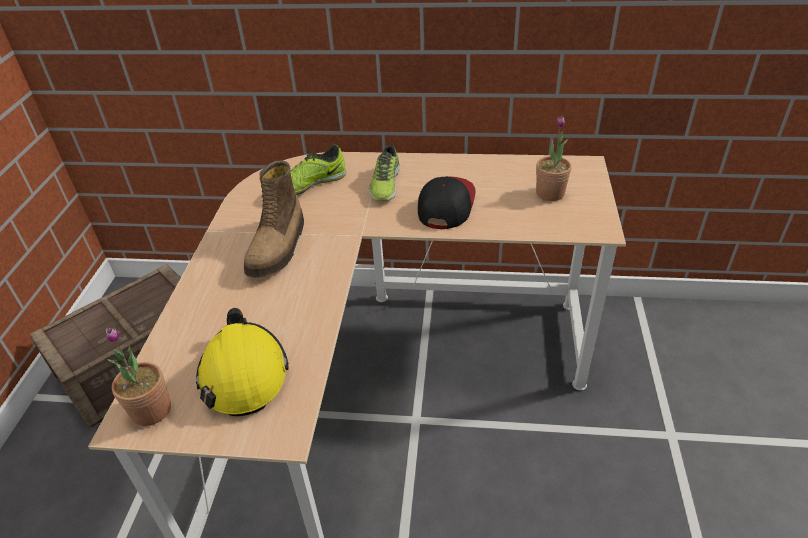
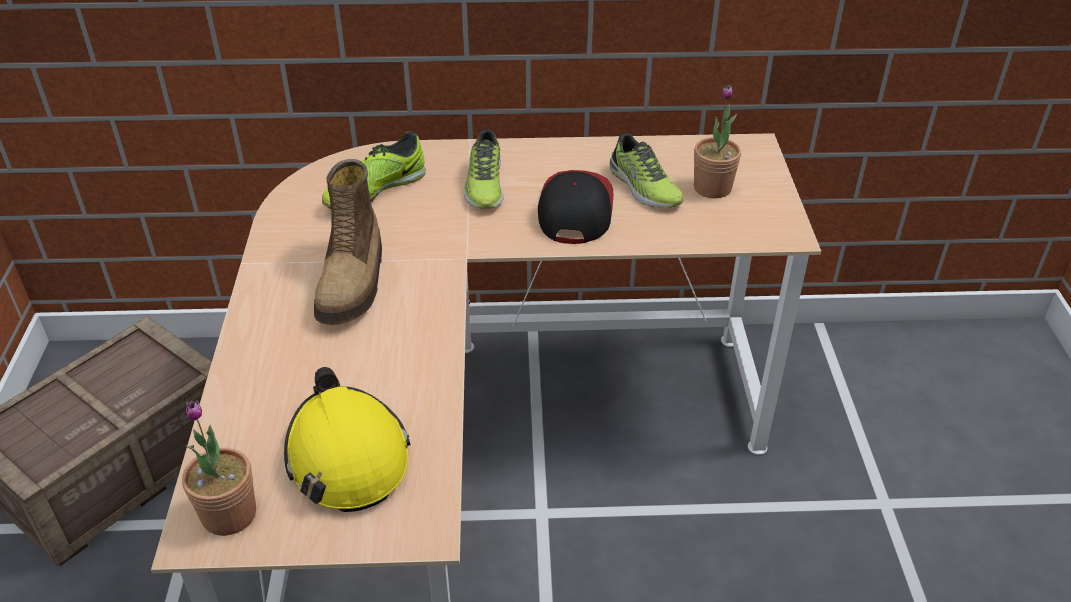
camera: 10 degrees left, 0 degrees up
none -> shoe [610,133,684,208]

